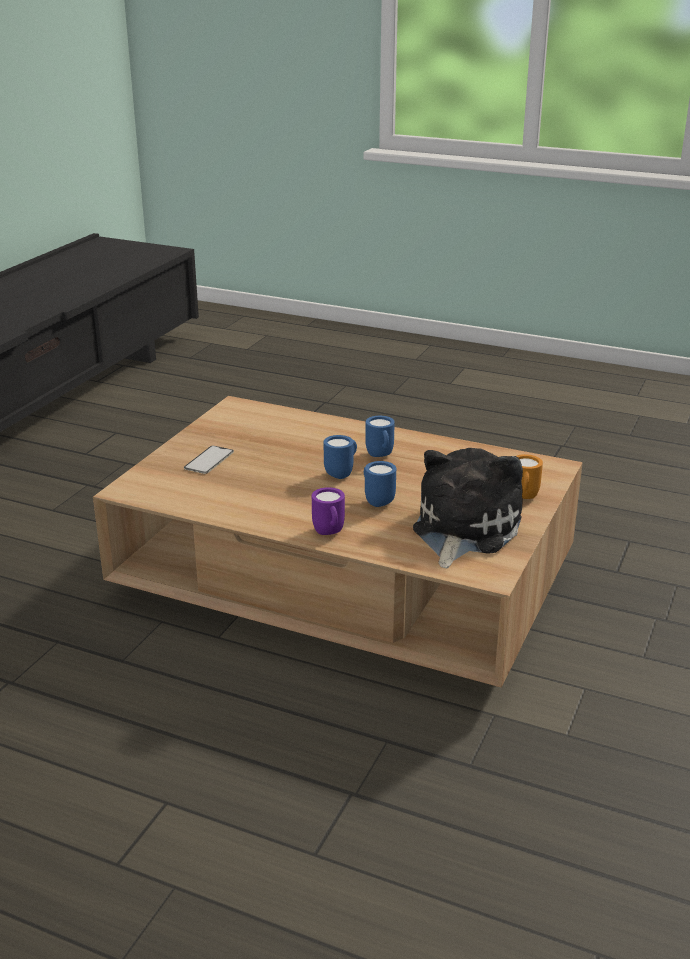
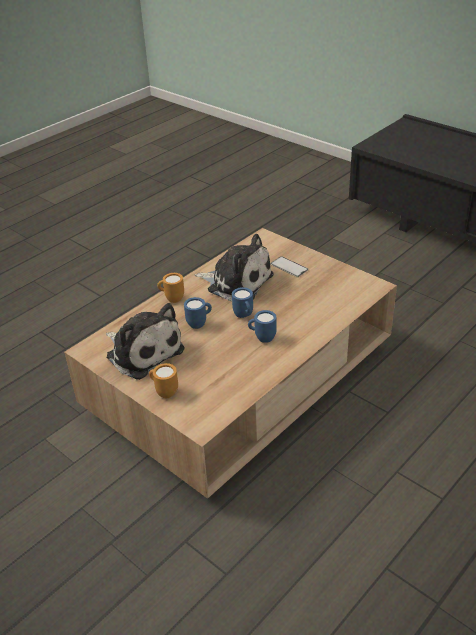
camera: 110 degrees right, 10 degrees up
purple mug [312,487,345,535] -> orange mug [157,273,184,303]
none -> plush toy [195,234,273,301]

